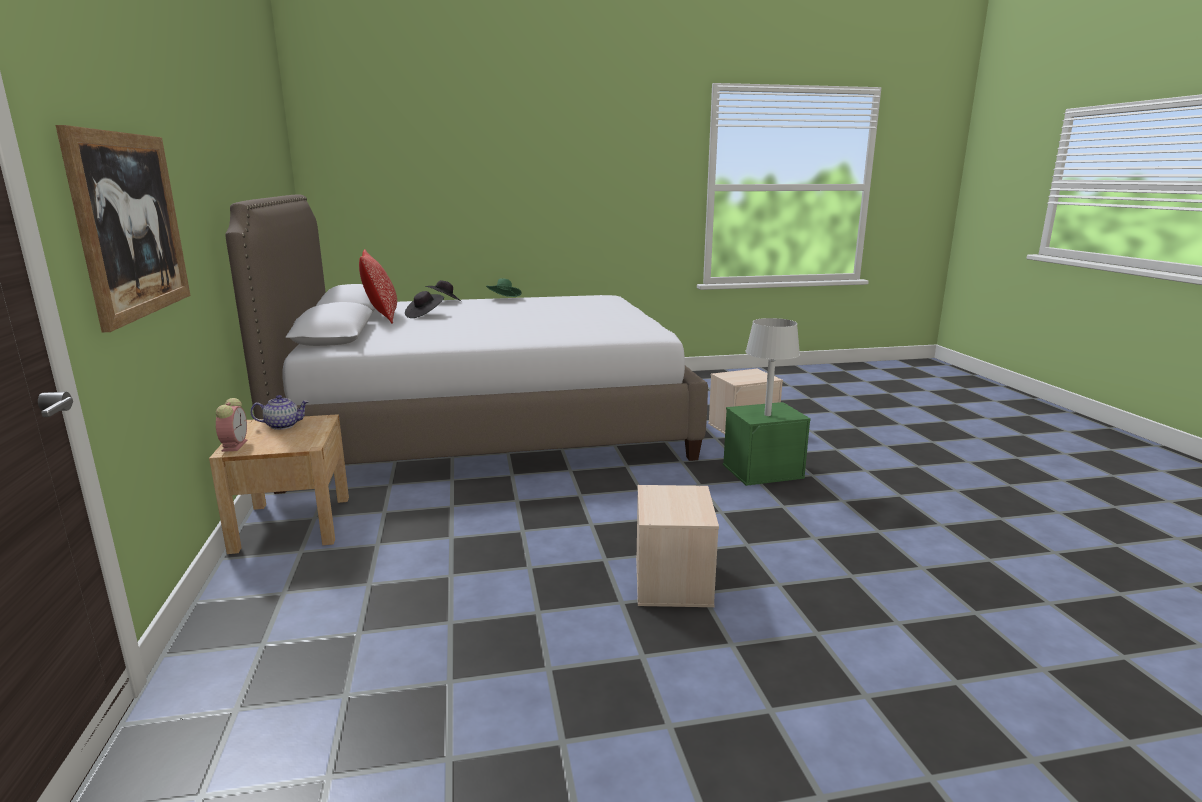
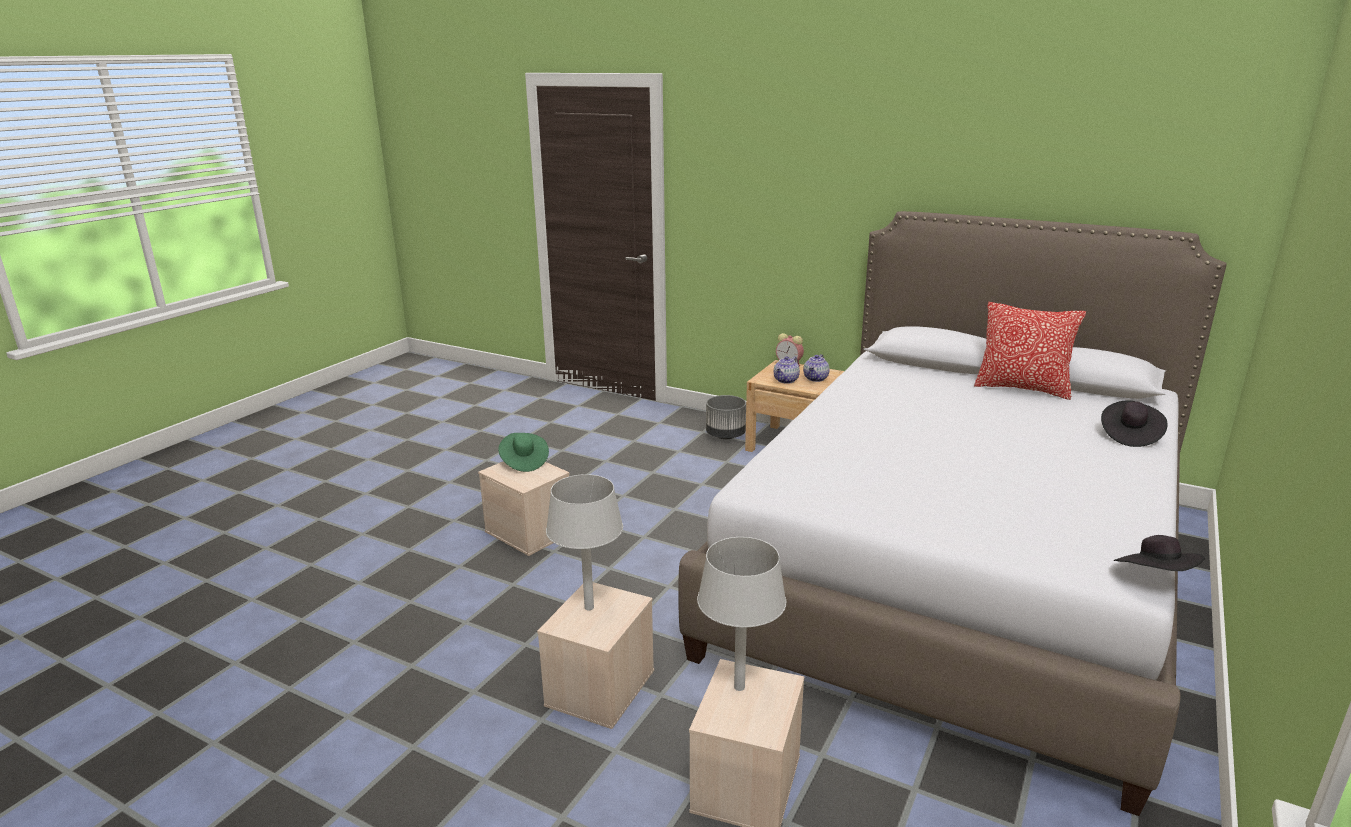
camera: 130 degrees right, 5 degrees up
picture [56,125,191,333] -> none
black hat [405,291,444,318] -> black hat moved to [1114,535,1205,571]
green hat [486,278,522,297] -> green hat moved to [498,433,549,472]
green storage box [723,402,811,486] -> beige storage box [537,582,654,729]
none -> grey table lamp [697,537,786,691]
none -> grey planter [706,395,746,439]
none -> teapot [774,356,800,384]

